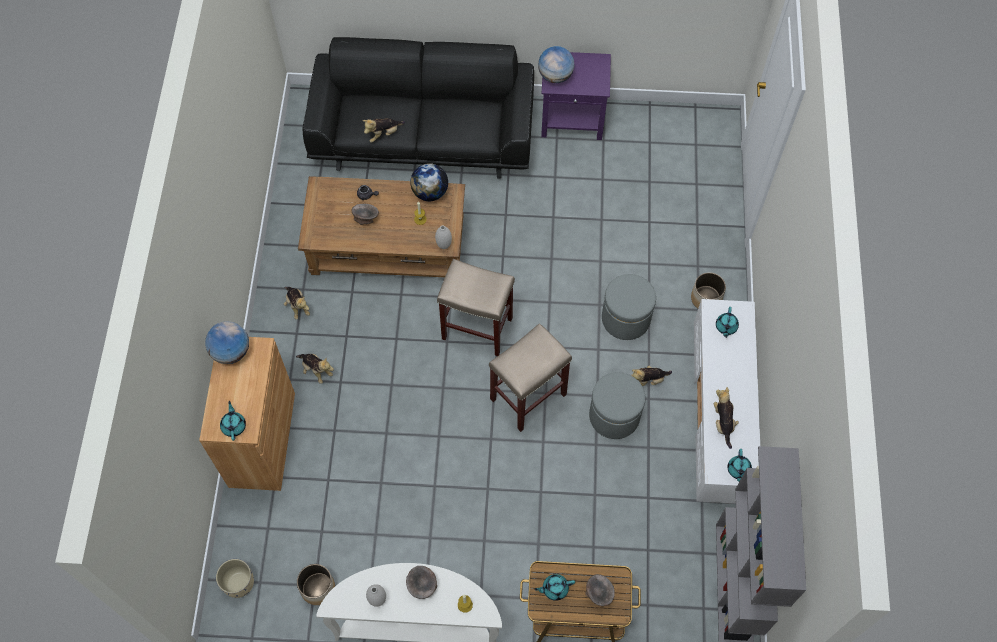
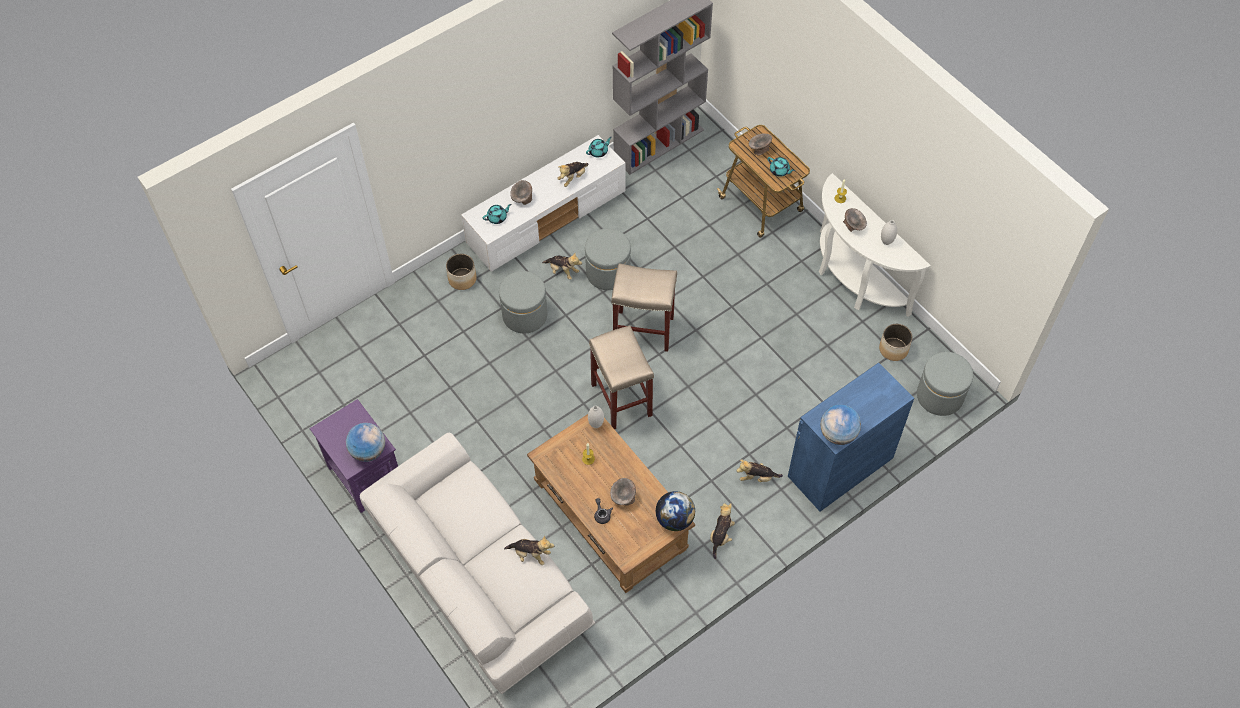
camera: 130 degrees left, 5 degrees down
brown cabinet [199,337,295,491] -> blue cabinet [788,363,914,512]
beige planter [216,559,254,598] -> grey ottoman [917,352,973,416]
turquoise teapot [220,401,246,441] -> none
plush toy [296,354,334,384] -> plush toy turned 90 degrees counterclockwise [737,460,783,482]
black sofa [302,37,534,179] -> white sofa [360,433,595,694]
globe [410,163,448,201] -> globe moved to [656,491,695,531]
none -> grey bowl [510,180,532,205]

